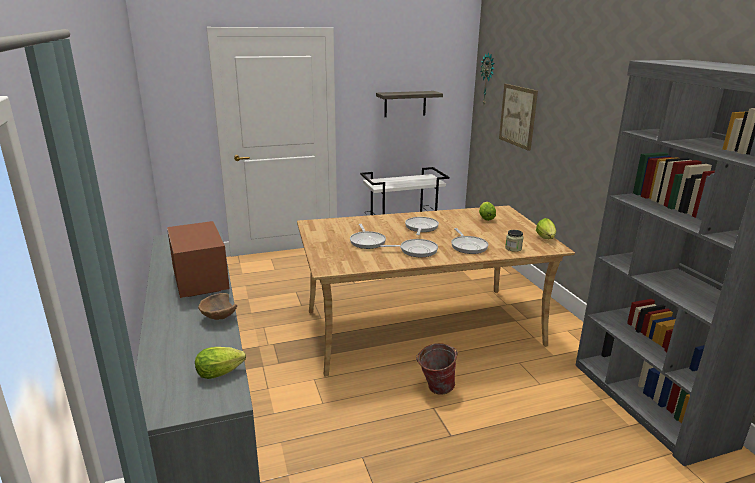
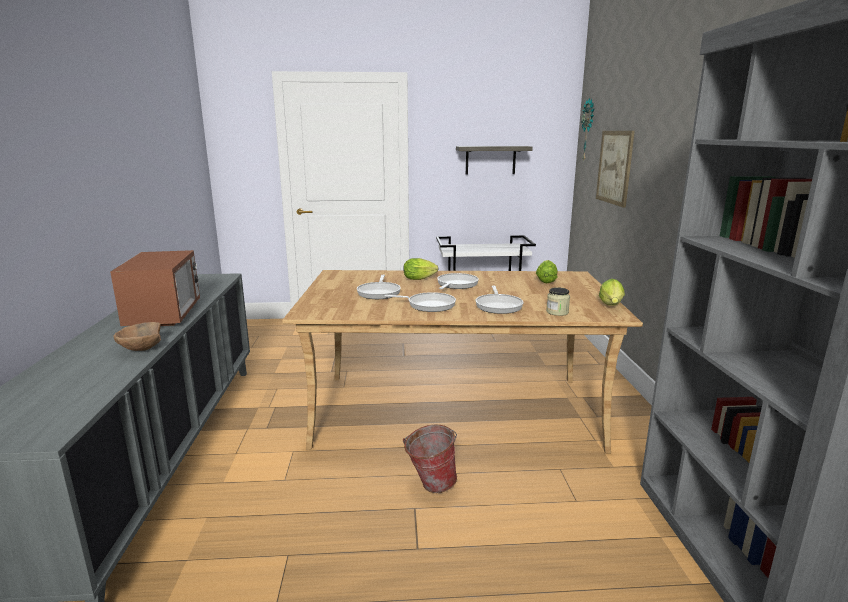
camera: 15 degrees right, 5 degrees down
lettuce [195,347,246,379] -> lettuce moved to [403,258,439,280]

